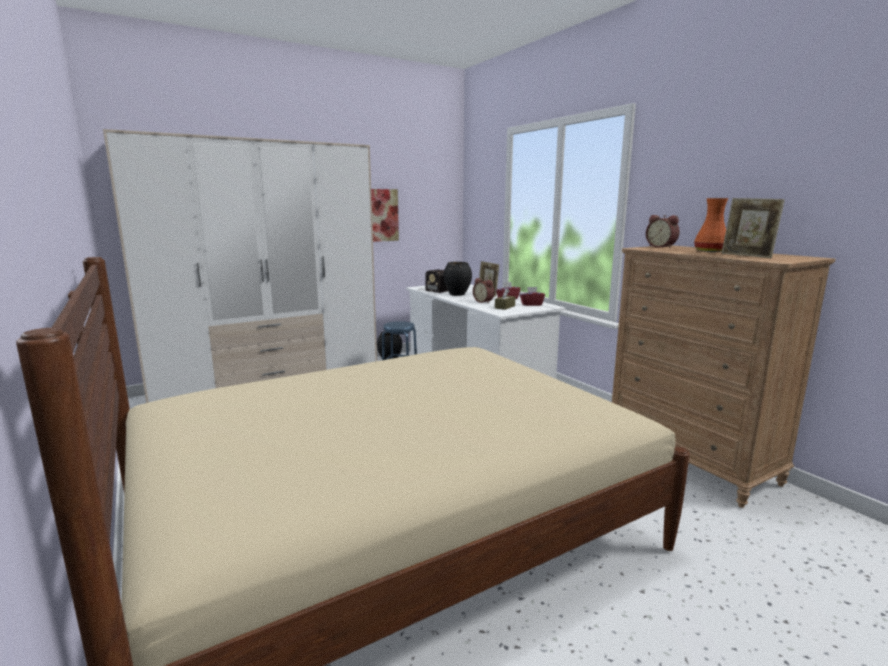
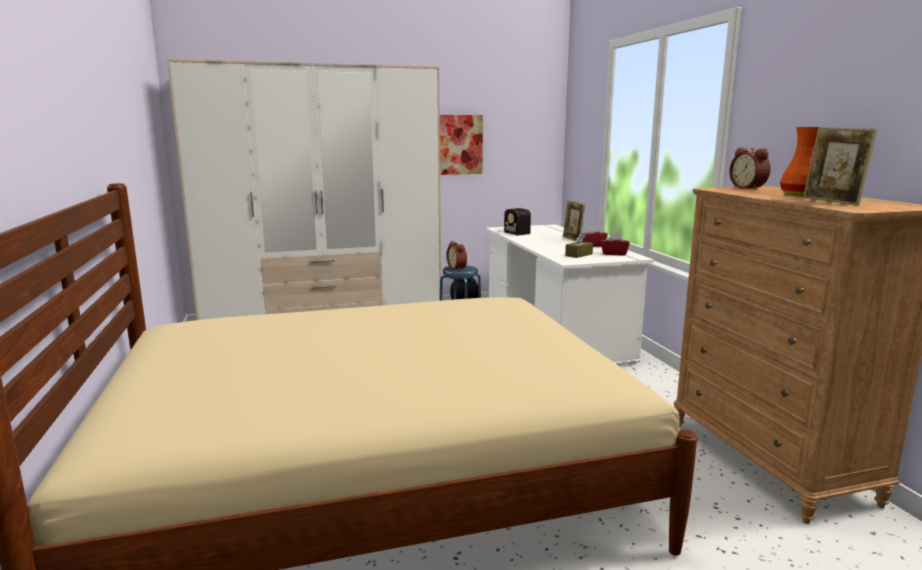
camera: 15 degrees right, 0 degrees up
black vase [444,262,472,296] -> none
alarm clock [473,278,495,303] -> alarm clock moved to [446,241,467,271]

